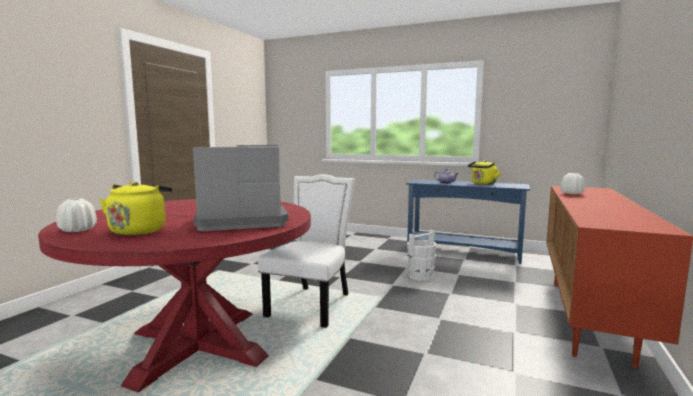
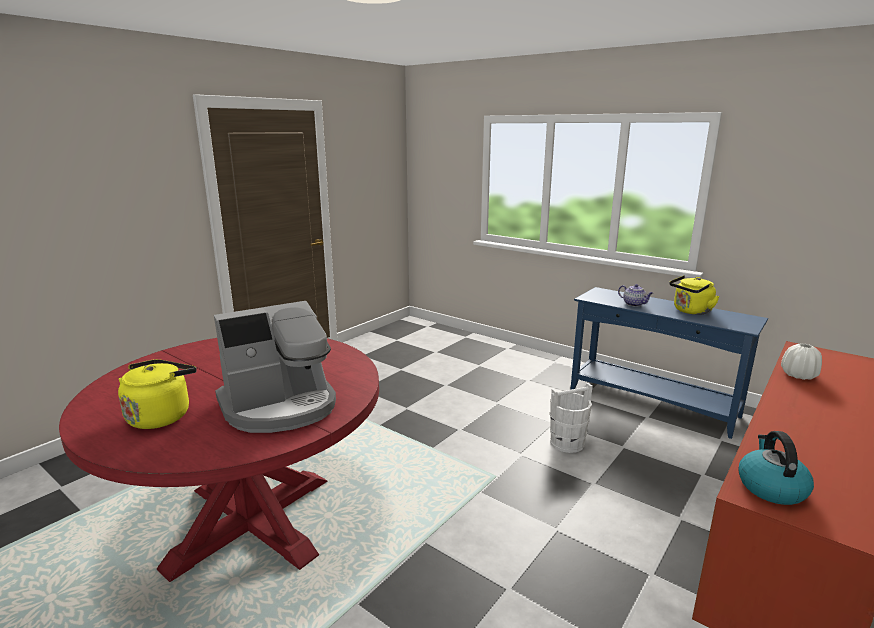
camera: 15 degrees right, 10 degrees up
white vase [56,198,97,232] -> none
coffee machine [193,145,288,231] -> coffee machine turned 150 degrees clockwise [214,301,336,433]
white chair [258,174,355,328] -> none
none -> kettle [738,431,814,505]

